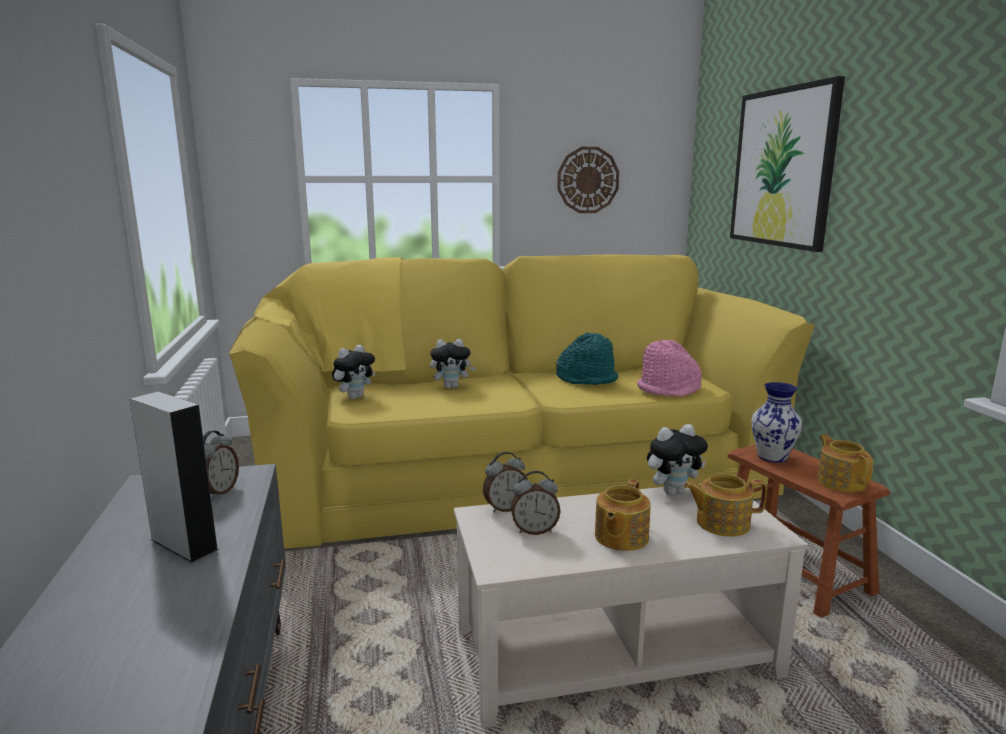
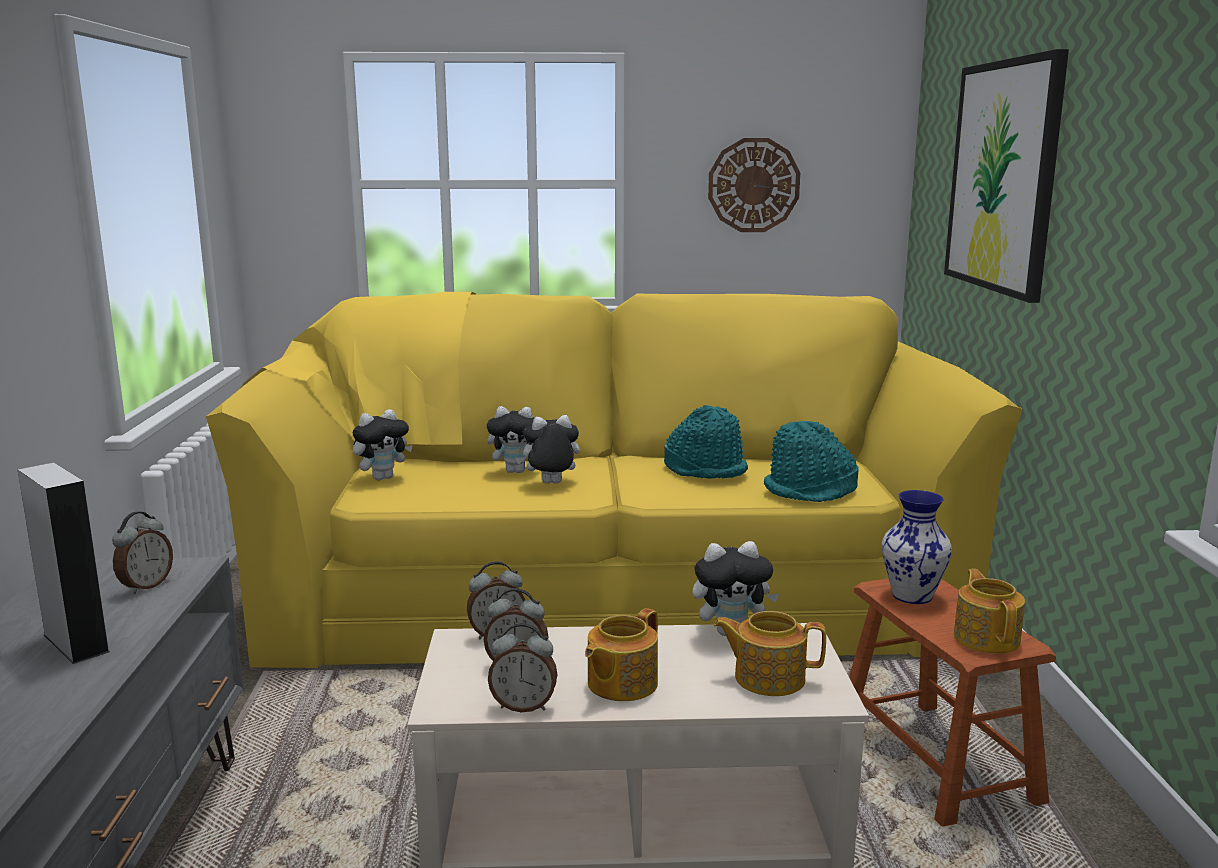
camera: 10 degrees right, 0 degrees up
pink hat [637,340,702,396] -> turquoise hat [764,421,859,502]
none -> alarm clock [488,623,557,713]
none -> plush toy [516,415,580,484]

